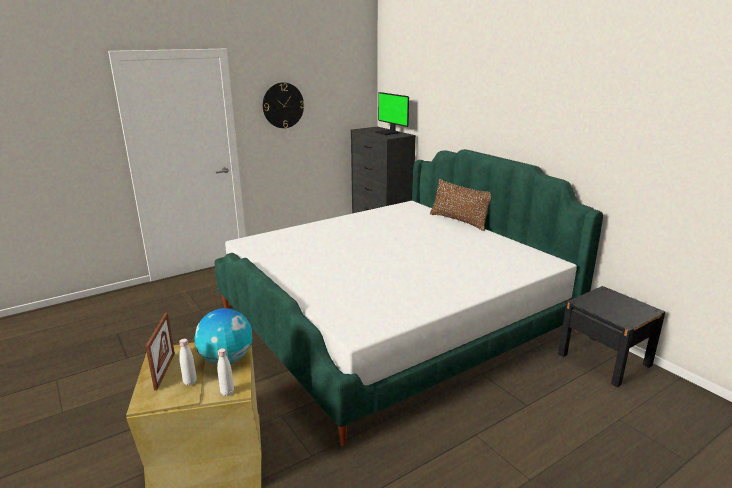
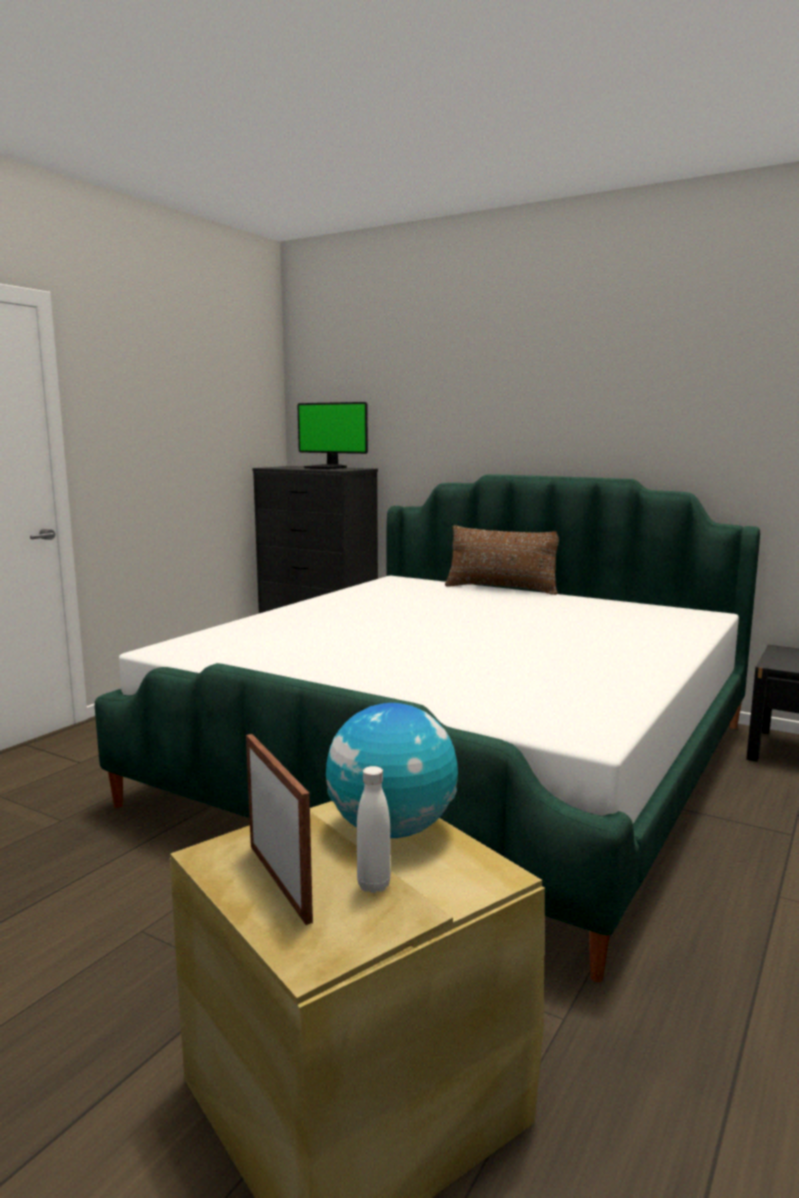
camera: 25 degrees left, 10 degrees down
white bottle [217,348,234,396] -> none
wall clock [263,82,304,128] -> none

